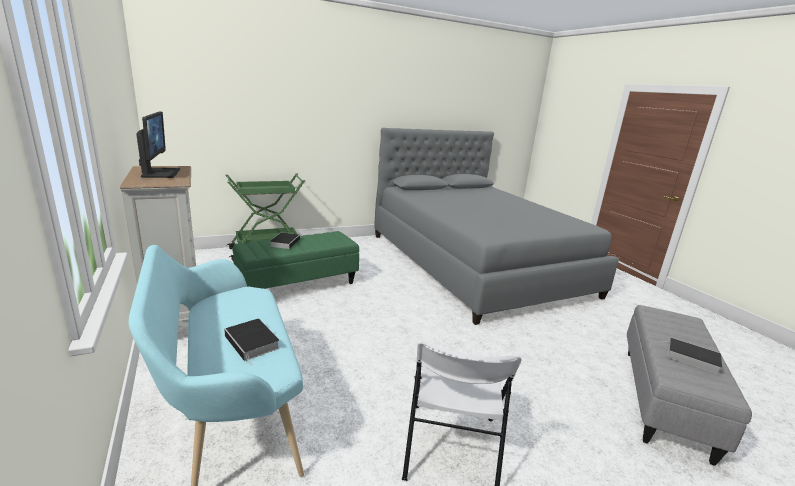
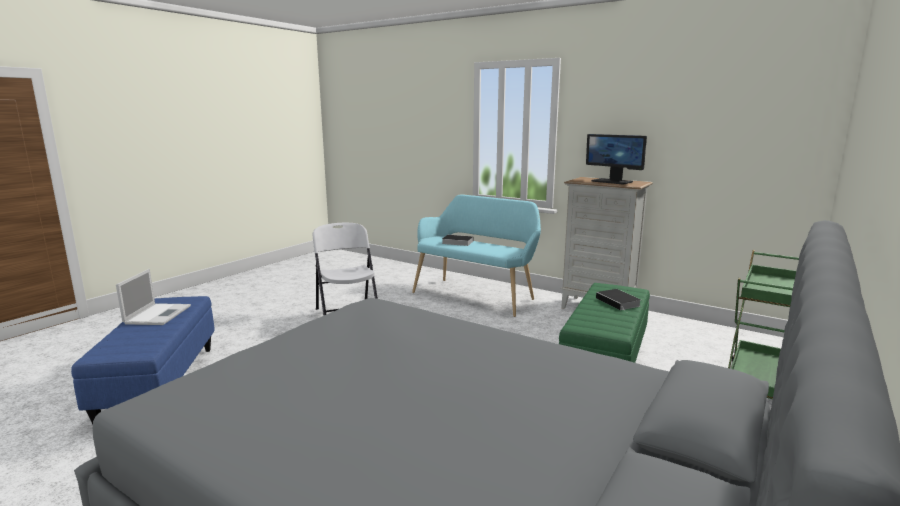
camera: 150 degrees right, 5 degrees down
grey ottoman [627,305,752,466] -> blue ottoman [71,296,214,424]
book [659,338,722,375] -> laptop [116,269,191,325]

